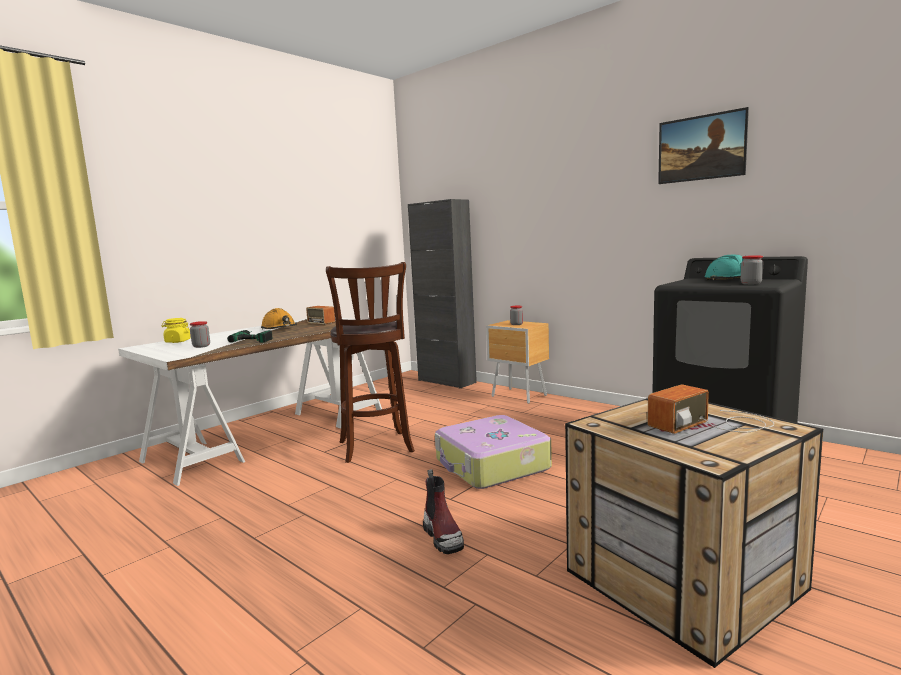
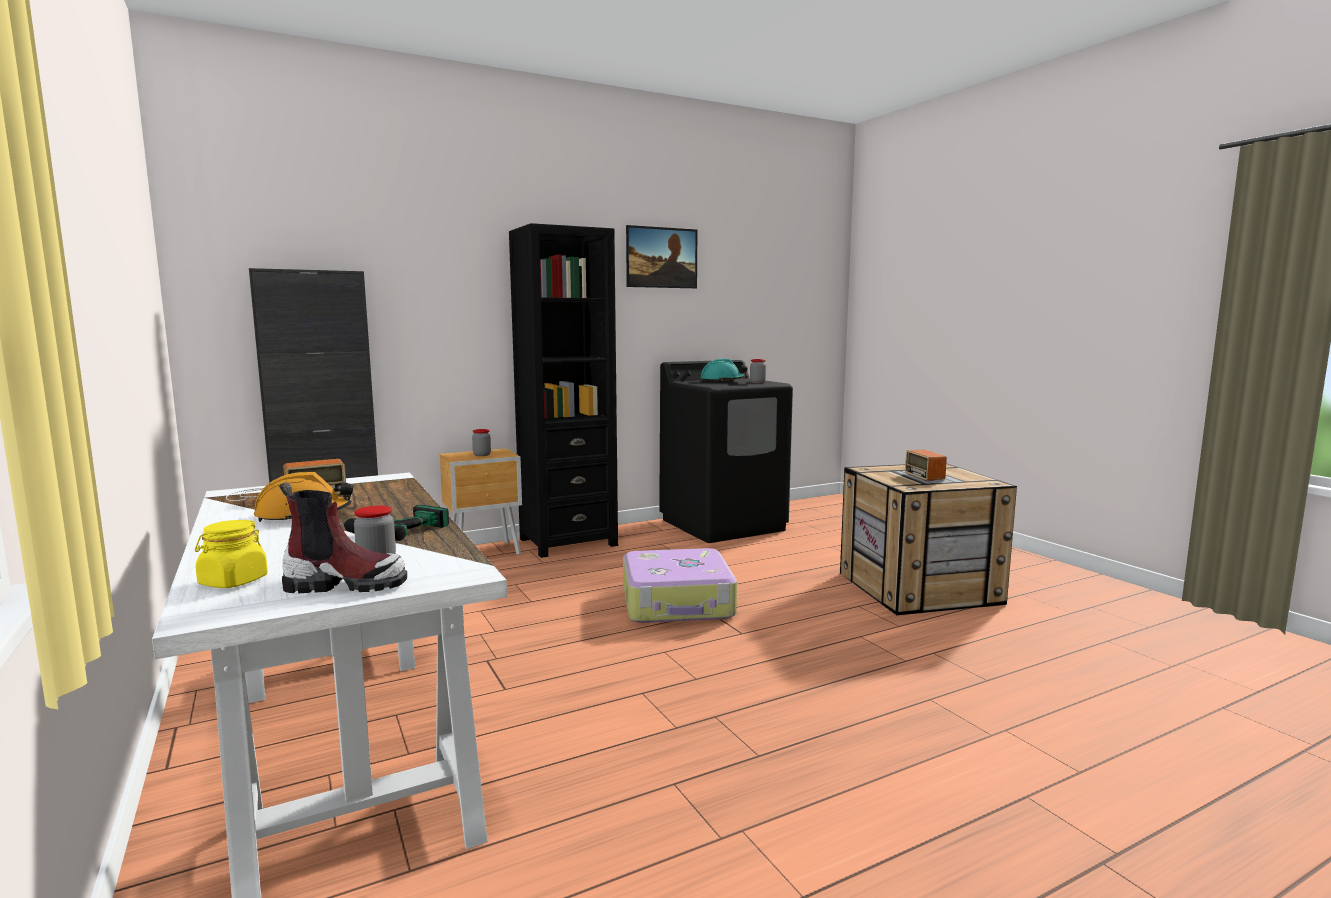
camera: 70 degrees left, 0 degrees up
brown stool [326,262,415,463] -> none
boot [423,469,464,554] -> boot moved to [279,482,407,593]
none -> black bookcase [509,223,618,558]

